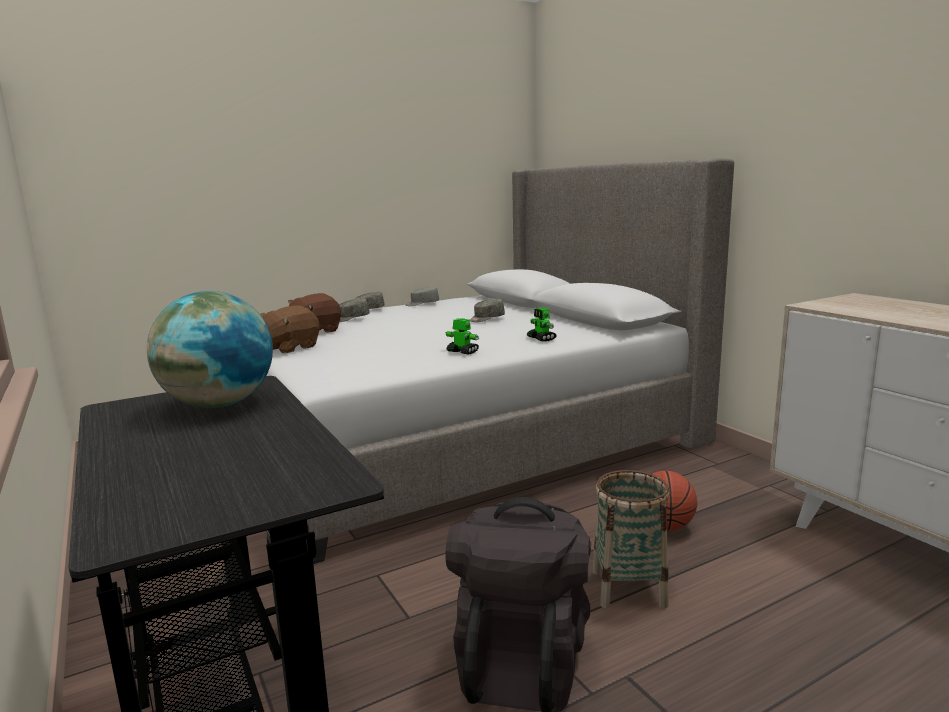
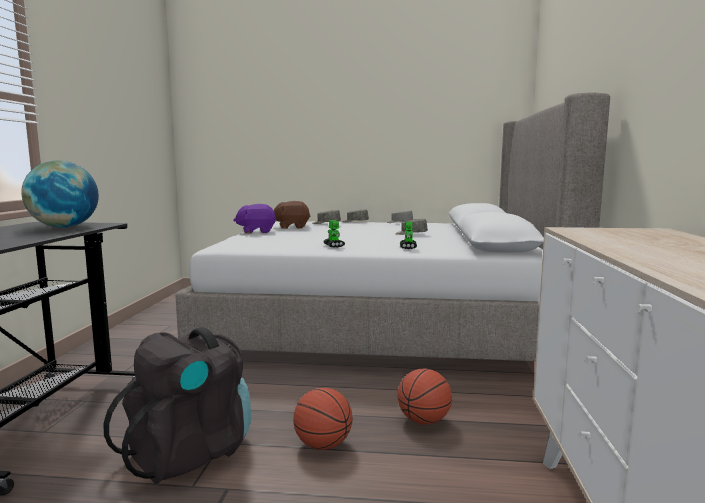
camera: 35 degrees right, 5 degrees down
brown plush toy [260,305,319,354] -> purple plush toy [234,204,276,234]
basket [592,470,670,608] -> basketball [293,388,353,450]

